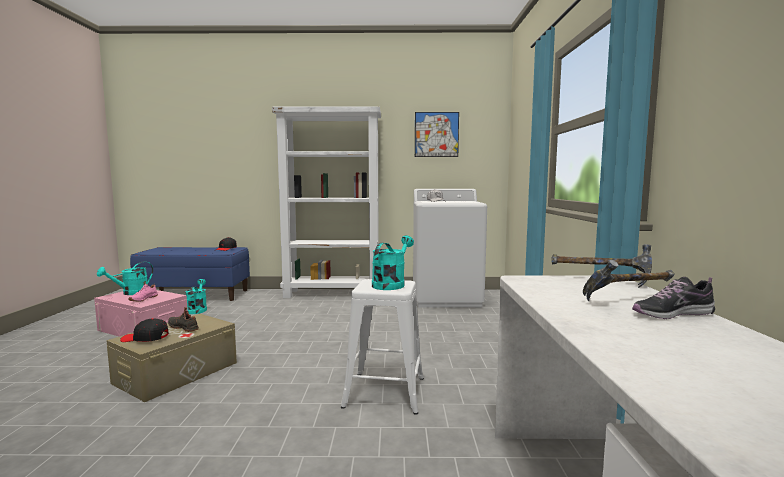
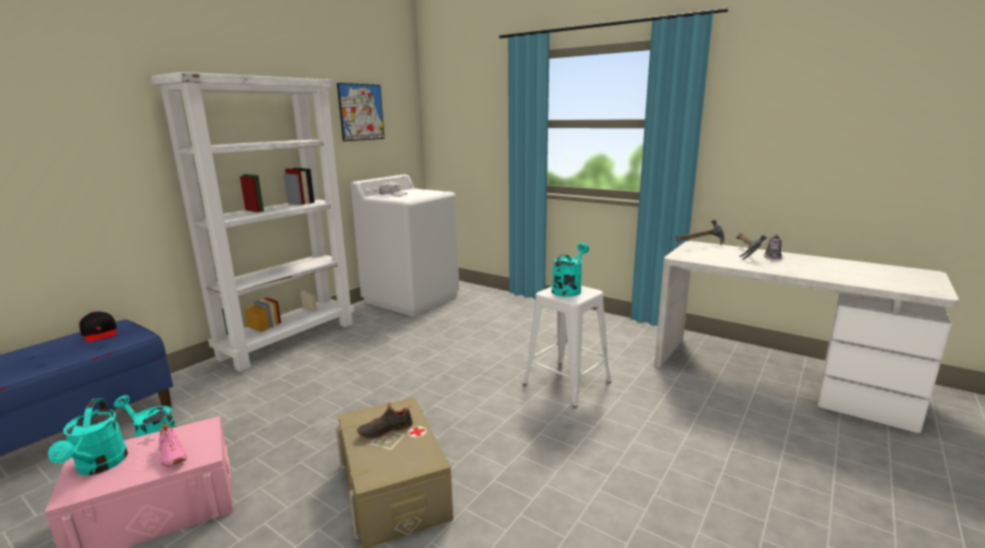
camera: 55 degrees left, 10 degrees up
black cap [120,318,169,342] -> none
turquoise watering can [372,235,414,290] -> turquoise watering can turned 60 degrees clockwise [551,243,589,297]

